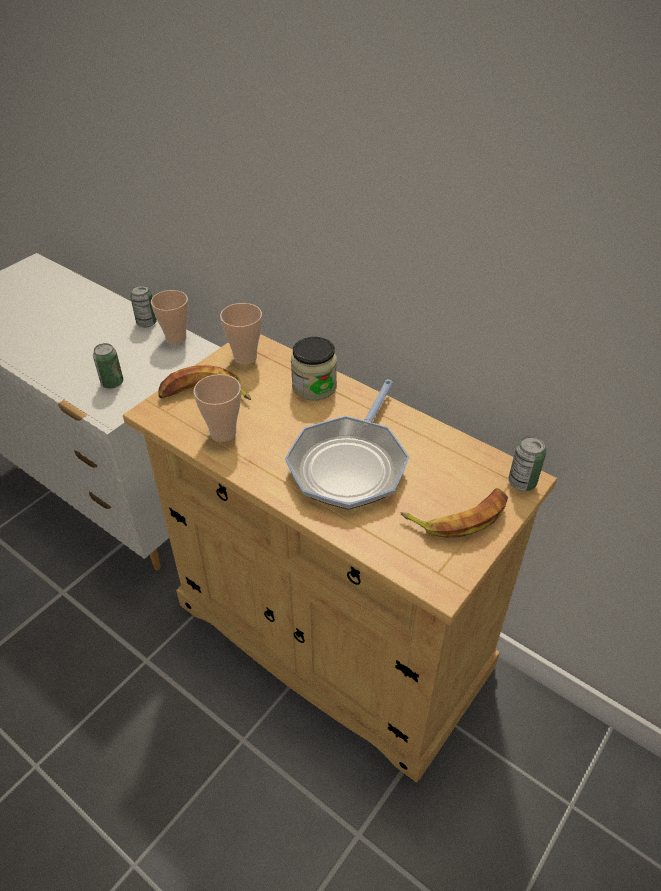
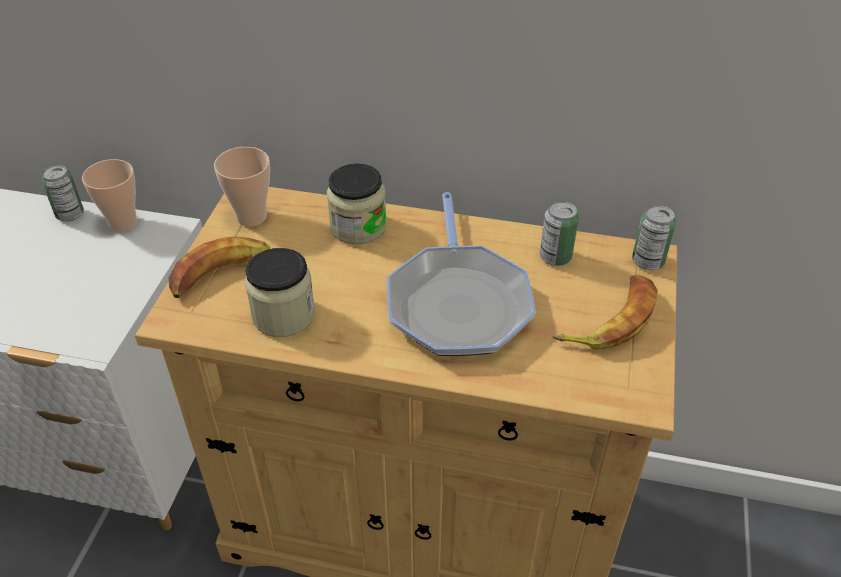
camera: 25 degrees left, 0 degrees up
can [93,343,123,388] -> can moved to [540,201,579,266]
cup [194,374,241,442] -> jar [245,248,315,337]

